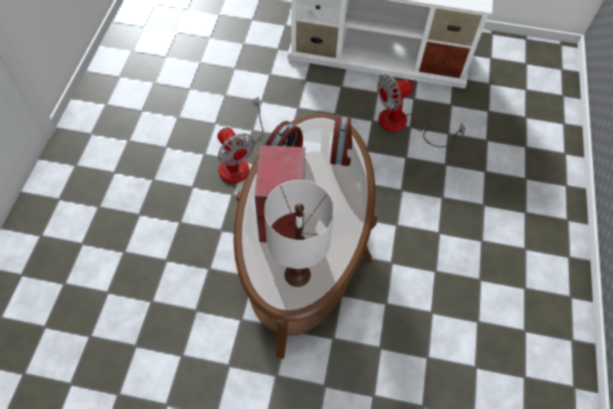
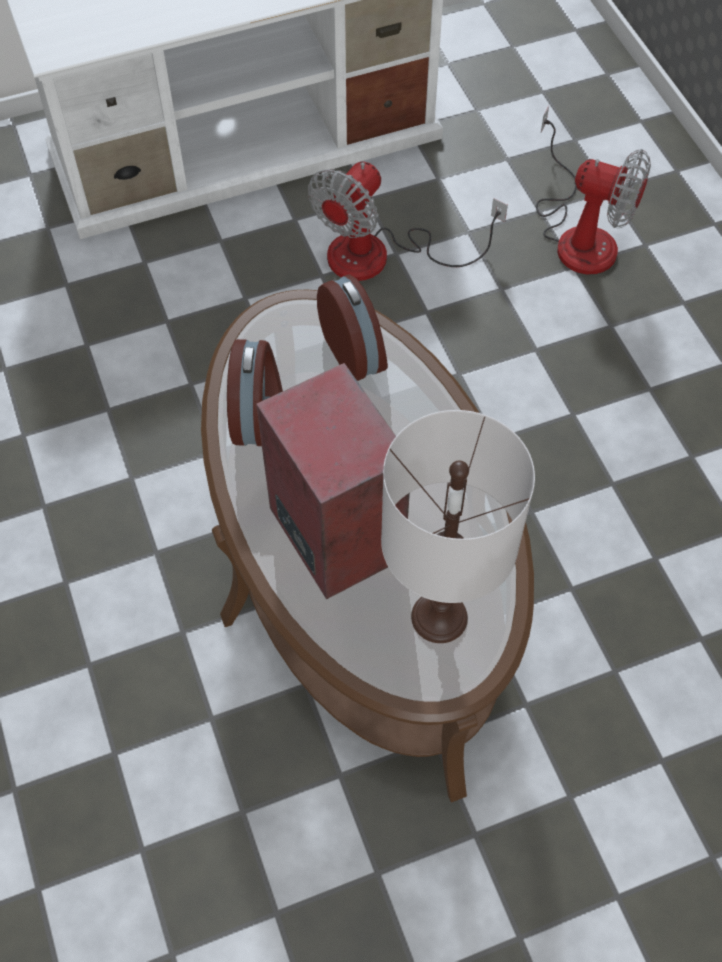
camera: 30 degrees left, 0 degrees up
fan [217,97,263,183] -> fan moved to [536,106,651,275]

